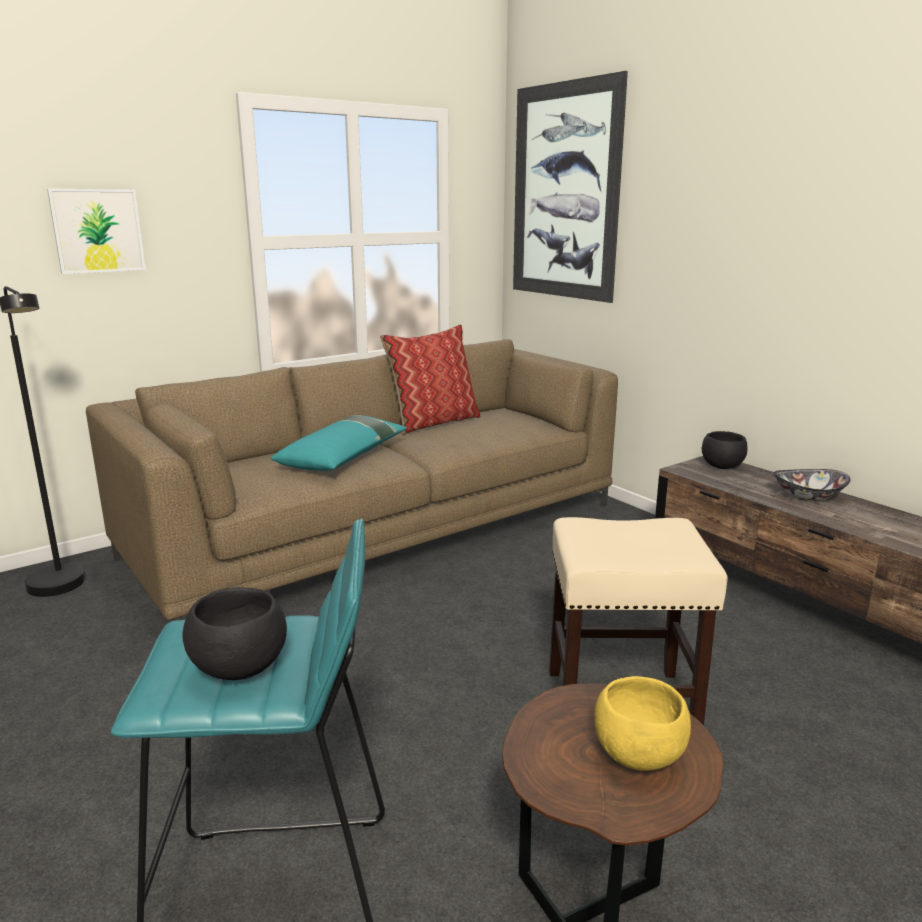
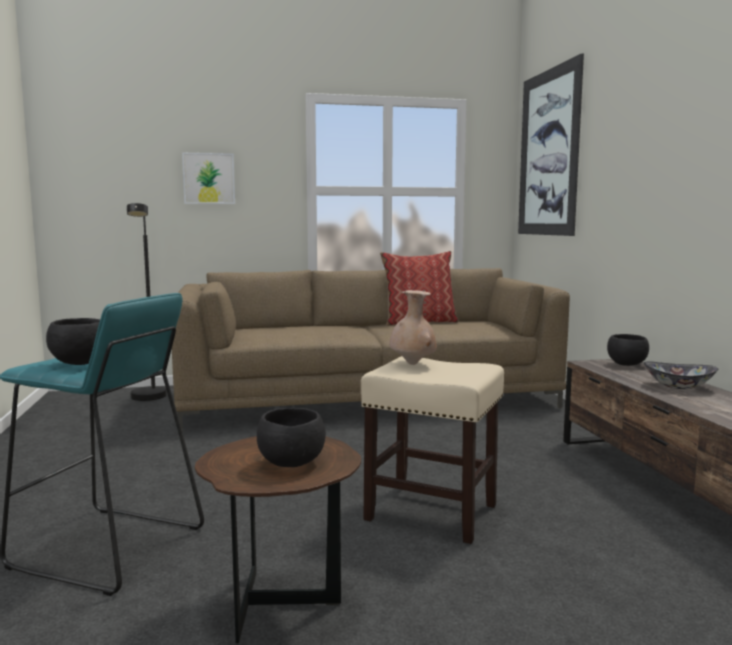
camera: 25 degrees right, 10 degrees down
turquoise pillow [271,415,407,471] -> none
yellow bowl [595,676,691,771] -> black bowl [257,408,326,467]
none -> beige vase [389,290,437,365]

